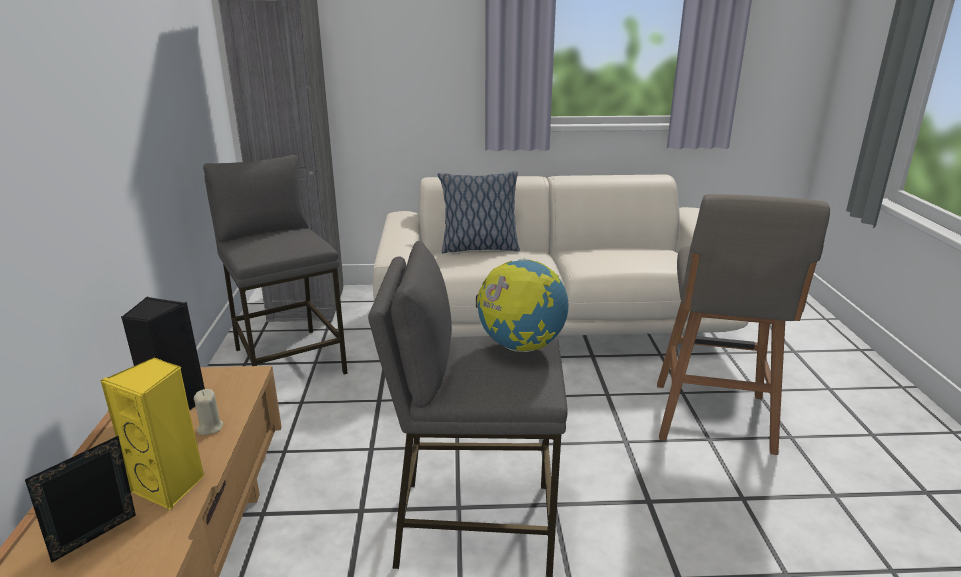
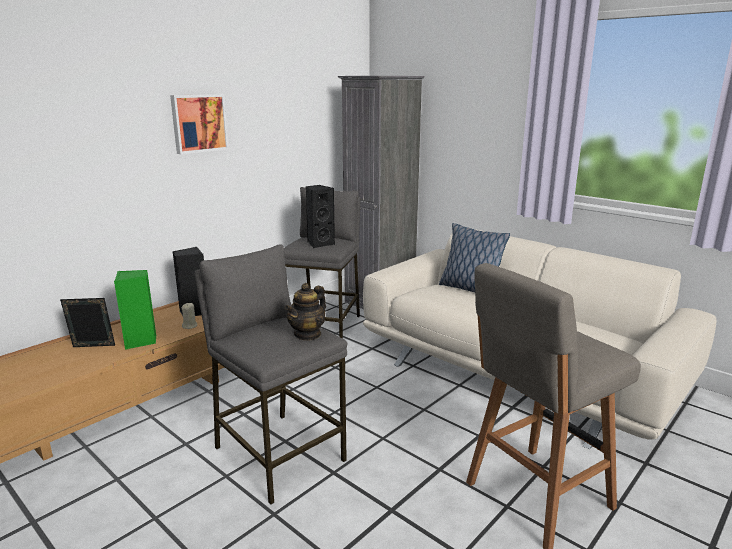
camera: 45 degrees right, 5 degrees down
yellow speaker [100,357,205,511] -> green speaker [114,270,156,349]
globe [476,258,568,352] -> teapot [285,283,326,341]
none -> picture [170,94,229,154]
none -> black speaker [306,185,335,248]

